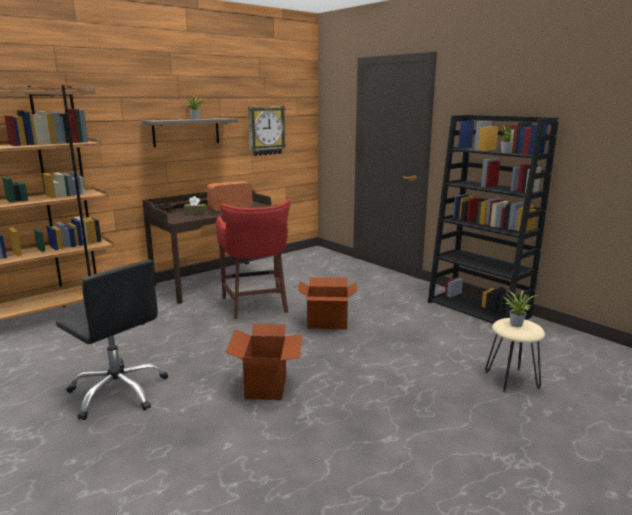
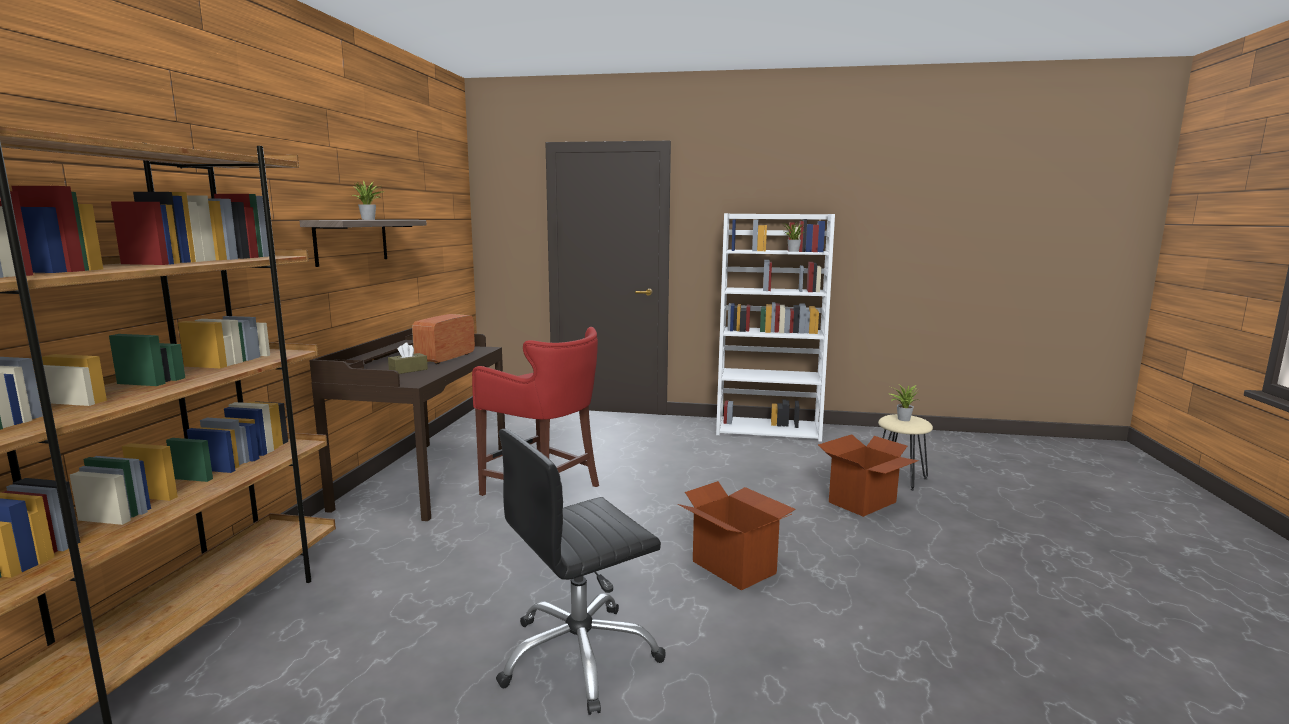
camera: 40 degrees left, 5 degrees down
black office chair [56,260,168,420] -> black office chair turned 150 degrees clockwise [496,429,666,715]
wall clock [248,106,286,156] -> none
cardboard box [298,277,357,329] -> cardboard box moved to [818,434,919,517]
black bookcase [428,115,559,324] -> white bookcase [716,213,835,442]

